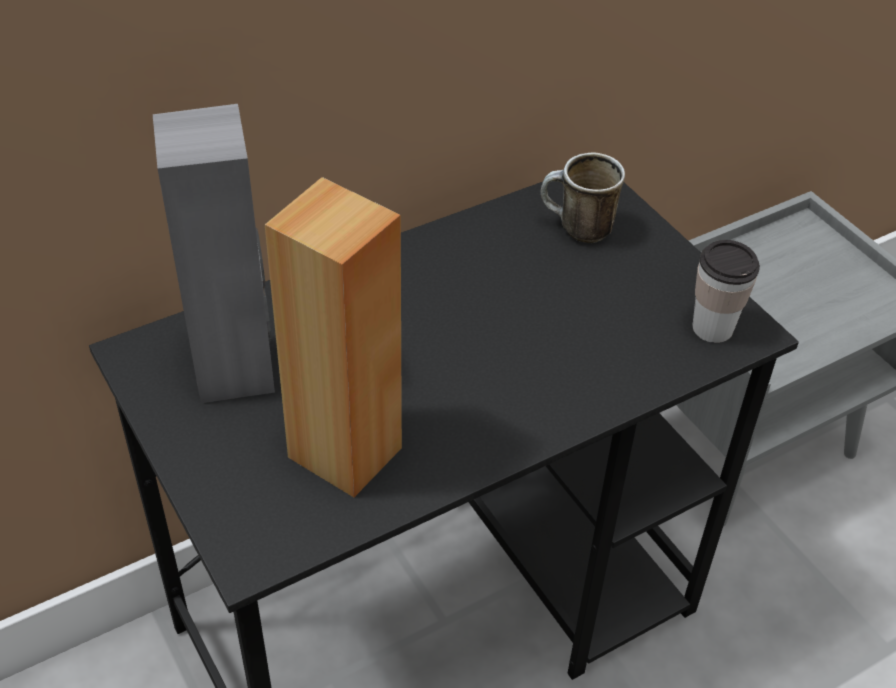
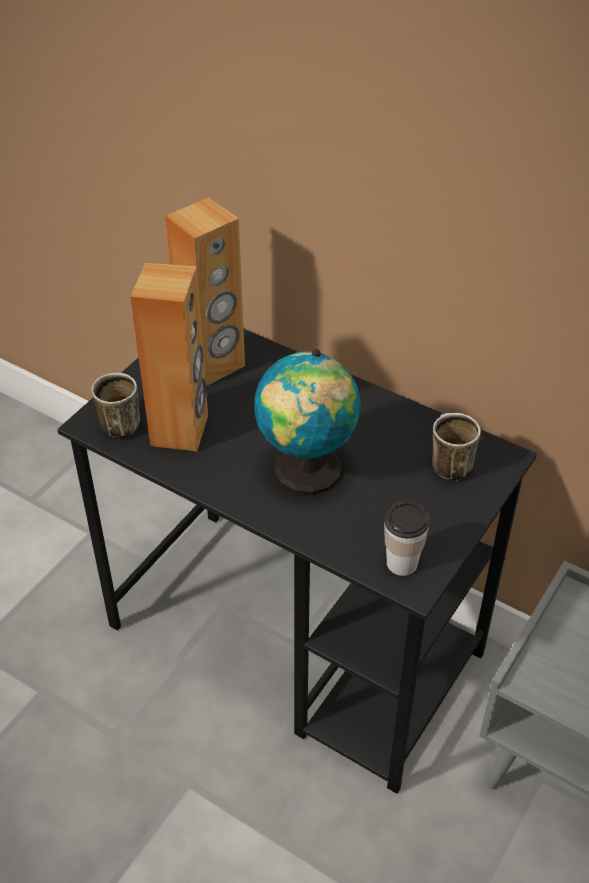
camera: 65 degrees right, 0 degrees up
grey speaker [153,104,275,403] -> brown speaker [165,197,245,386]
none -> mug [91,373,140,439]
none -> globe [255,349,361,495]

